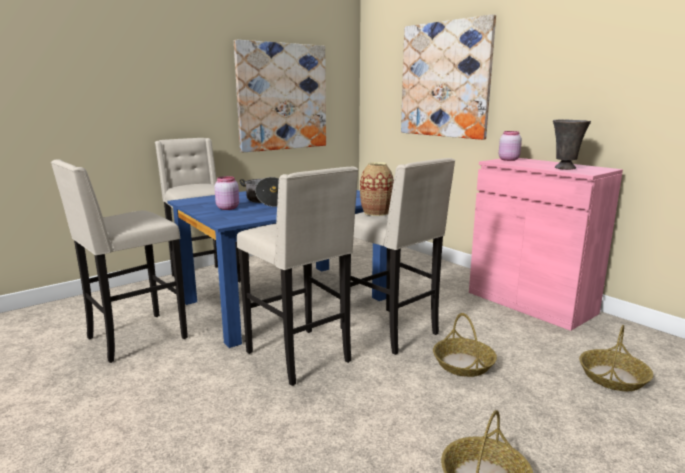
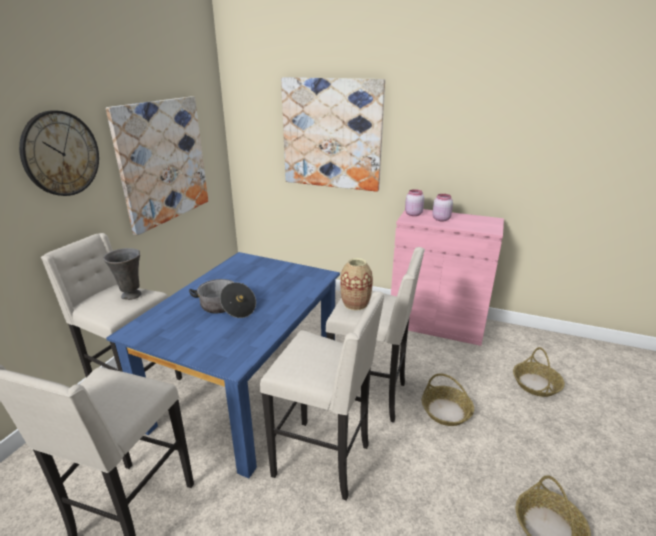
camera: 30 degrees left, 10 degrees up
pink jar [214,176,239,210] -> pink jar moved to [432,194,453,221]
grey vase [553,119,591,170] -> grey vase moved to [103,248,142,300]
none -> wall clock [19,110,99,196]

